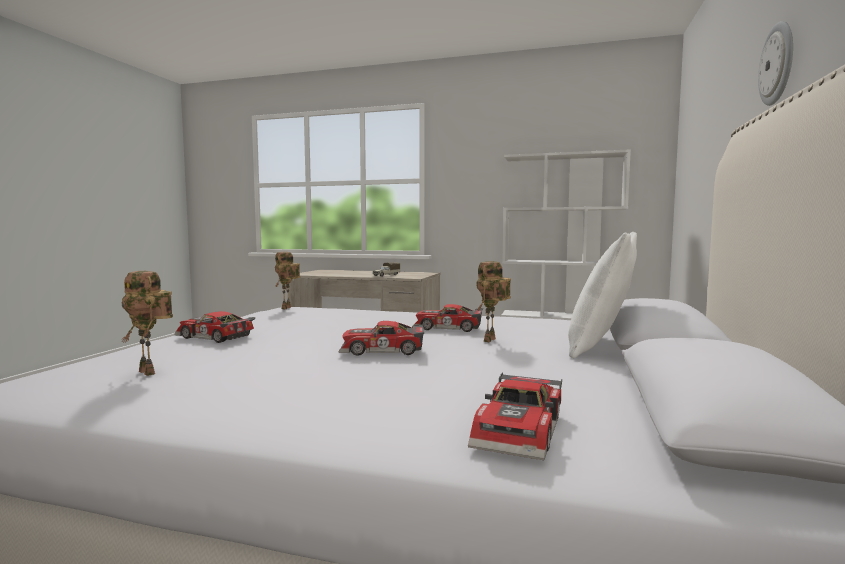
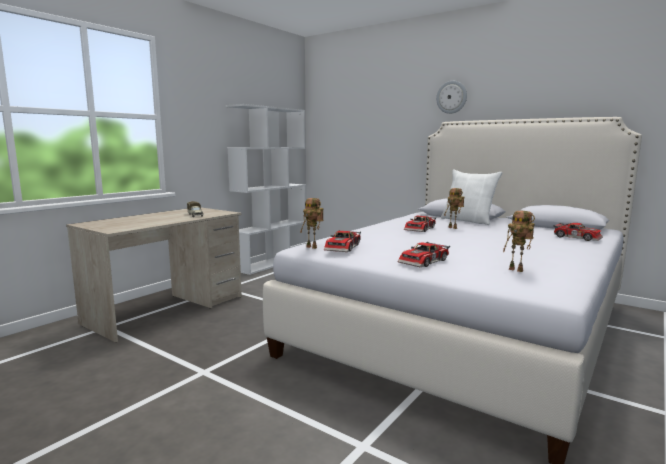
camera: 70 degrees left, 5 degrees up
toy robot [121,271,173,376] -> toy robot turned 75 degrees clockwise [503,211,535,272]
toy car [338,321,424,356] -> toy car moved to [324,230,361,252]

